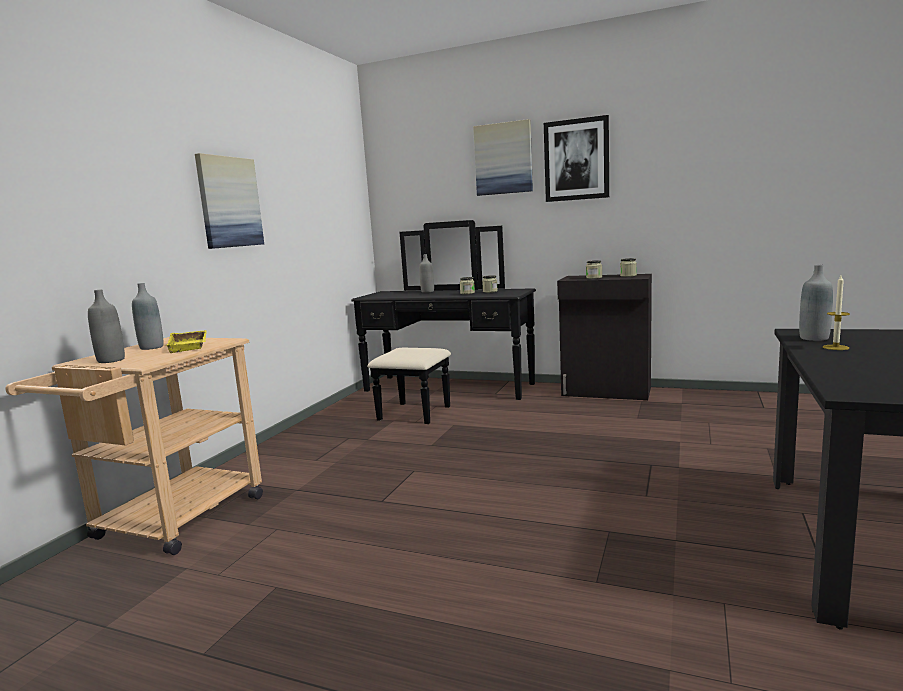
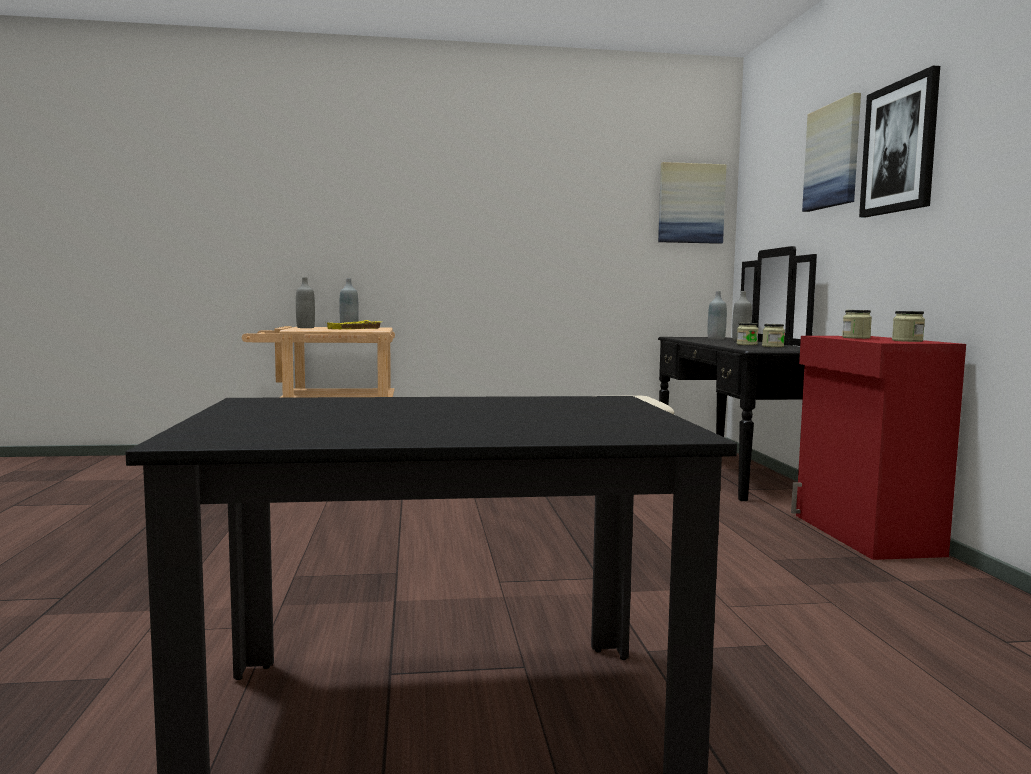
camera: 60 degrees right, 5 degrees down
picture [195,153,264,249] -> picture moved to [658,162,726,244]
black cabinet [557,274,652,400] -> red cabinet [791,336,966,560]
grey bottle [799,265,833,341] -> grey bottle moved to [708,291,727,340]
candle [823,275,850,350] -> none

